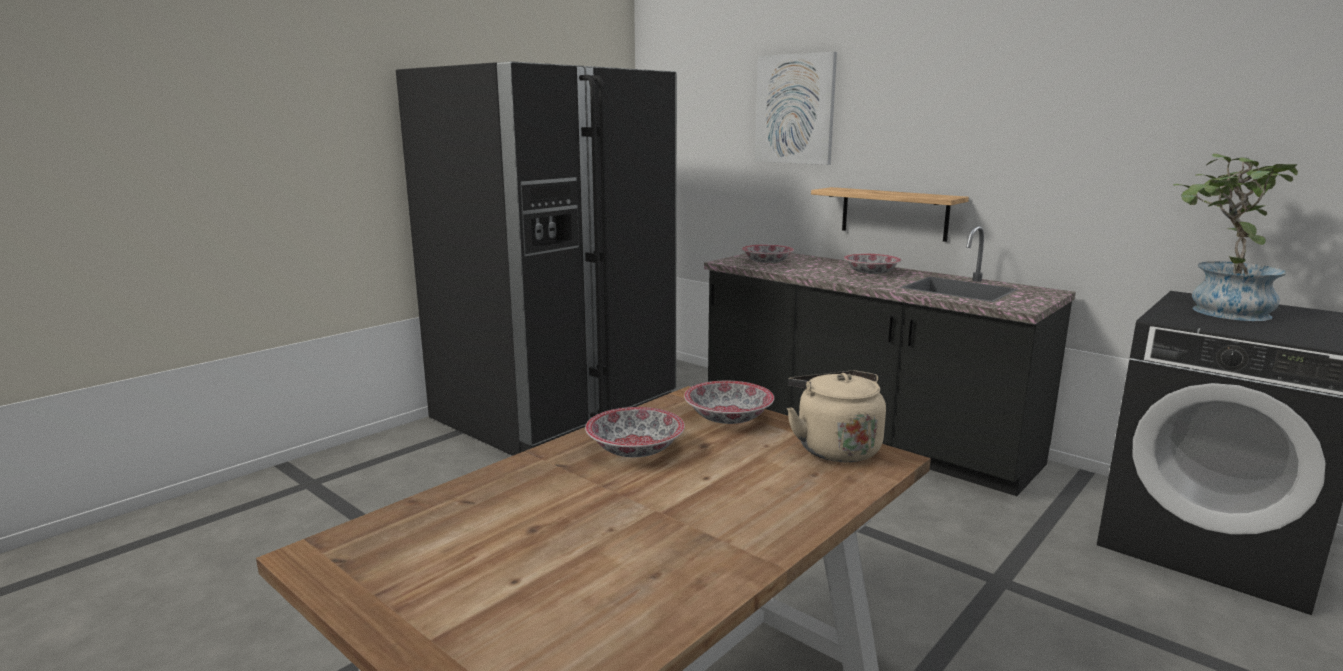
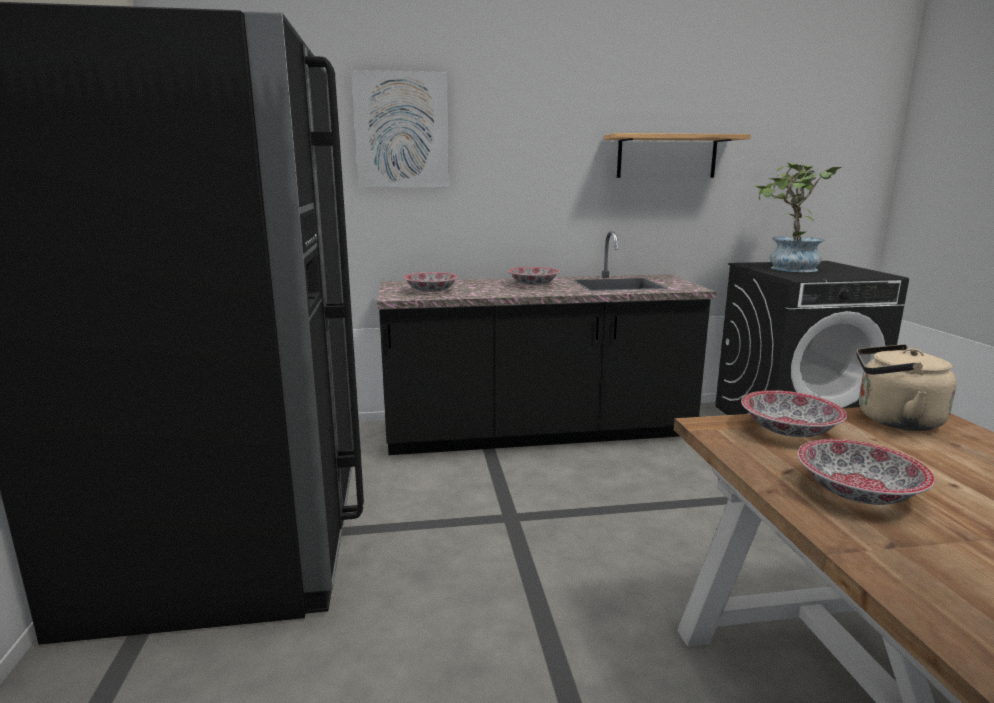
camera: 50 degrees left, 0 degrees up
shelf [811,187,969,242] -> shelf moved to [604,133,751,178]

